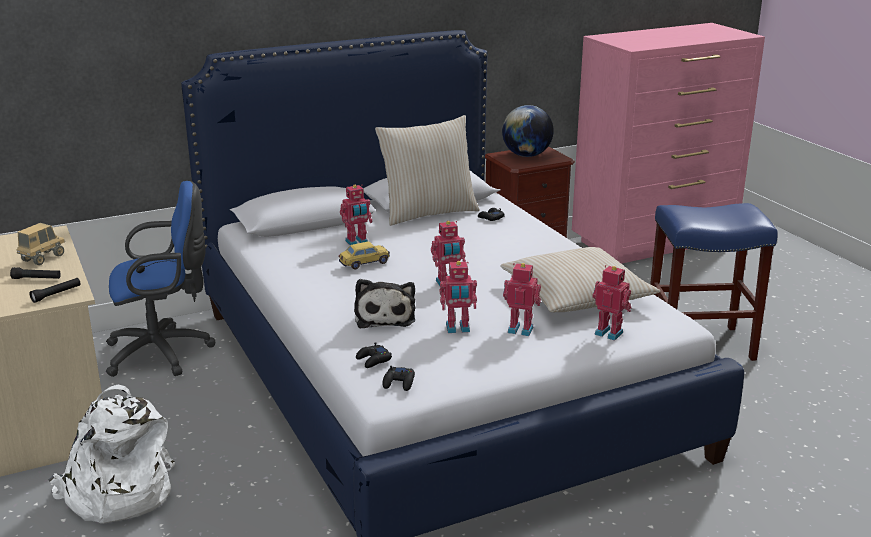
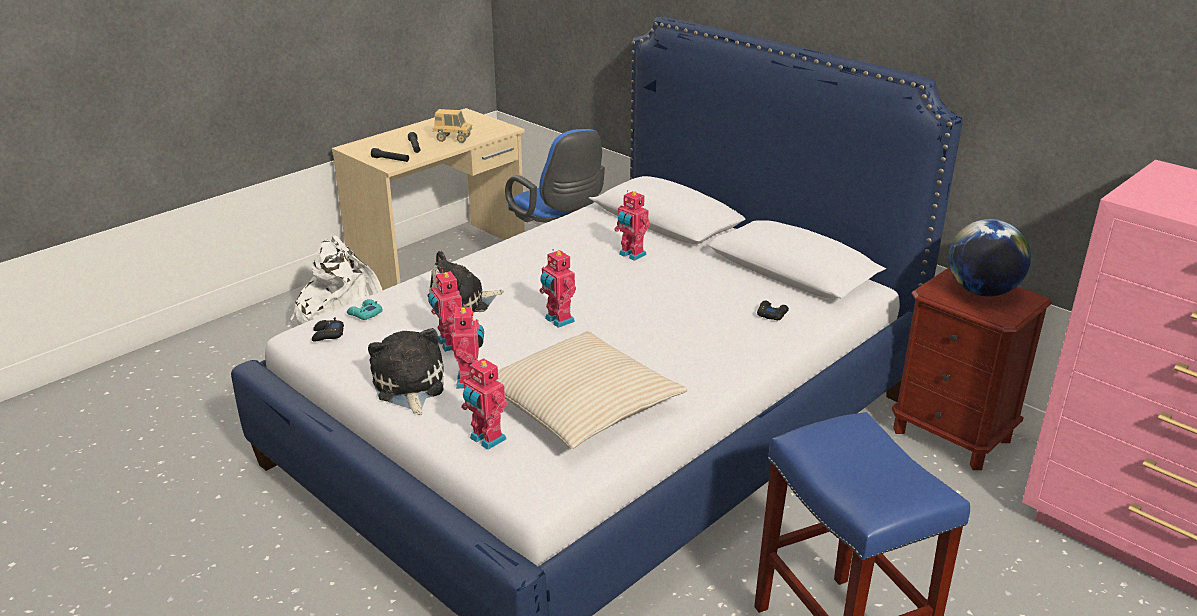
camera: 70 degrees right, 5 degrees up
toy car [339,241,390,269] -> none
black game controller [356,342,392,368] -> turquoise game controller [347,299,382,320]
beige pillow [375,115,480,226] -> none
toy robot [592,265,632,341] -> toy robot turned 120 degrees clockwise [462,358,507,450]
none -> plush toy [368,328,444,415]

